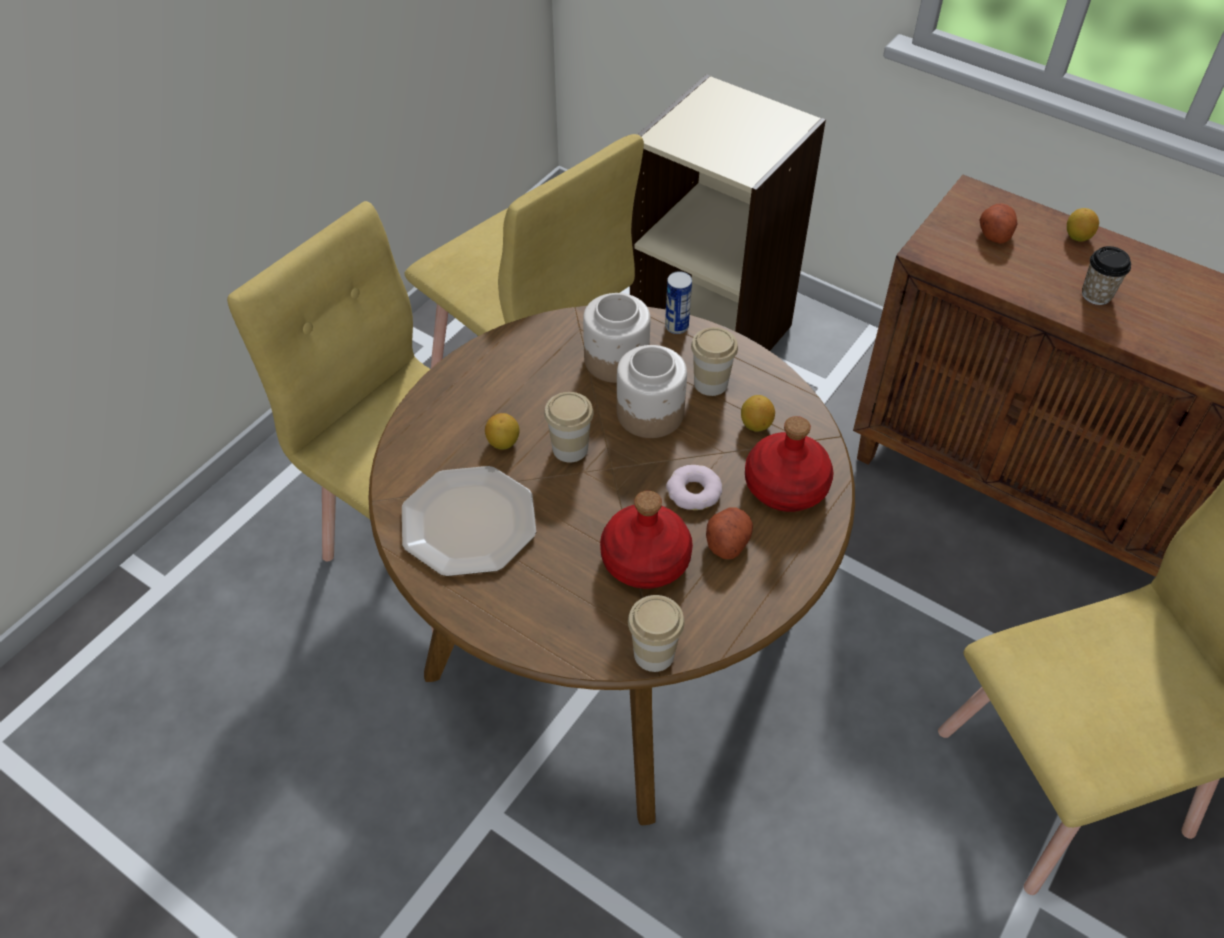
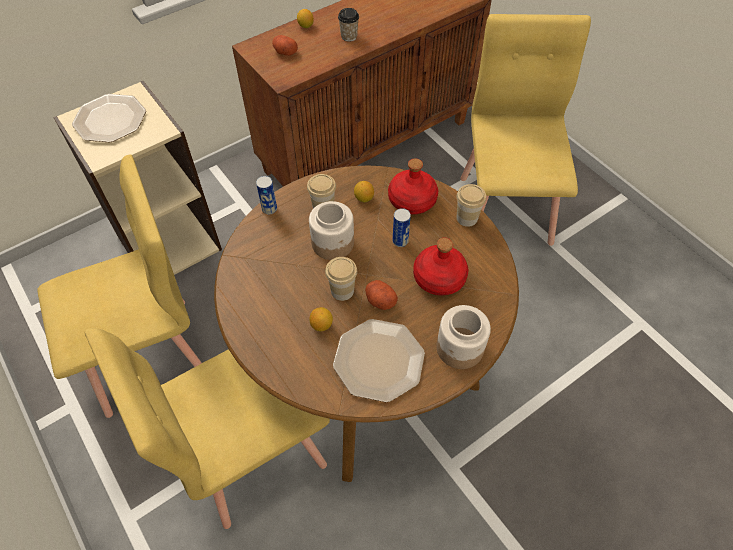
camera: 70 degrees left, 5 degrees up
jar [583,293,651,383] -> jar moved to [436,305,491,369]
cup [628,595,685,672] -> cup moved to [457,184,486,227]
donut [666,465,722,510] -> can [392,208,411,247]
potato [706,507,753,559] -> potato moved to [365,280,398,310]
none -> plate [72,94,146,142]

